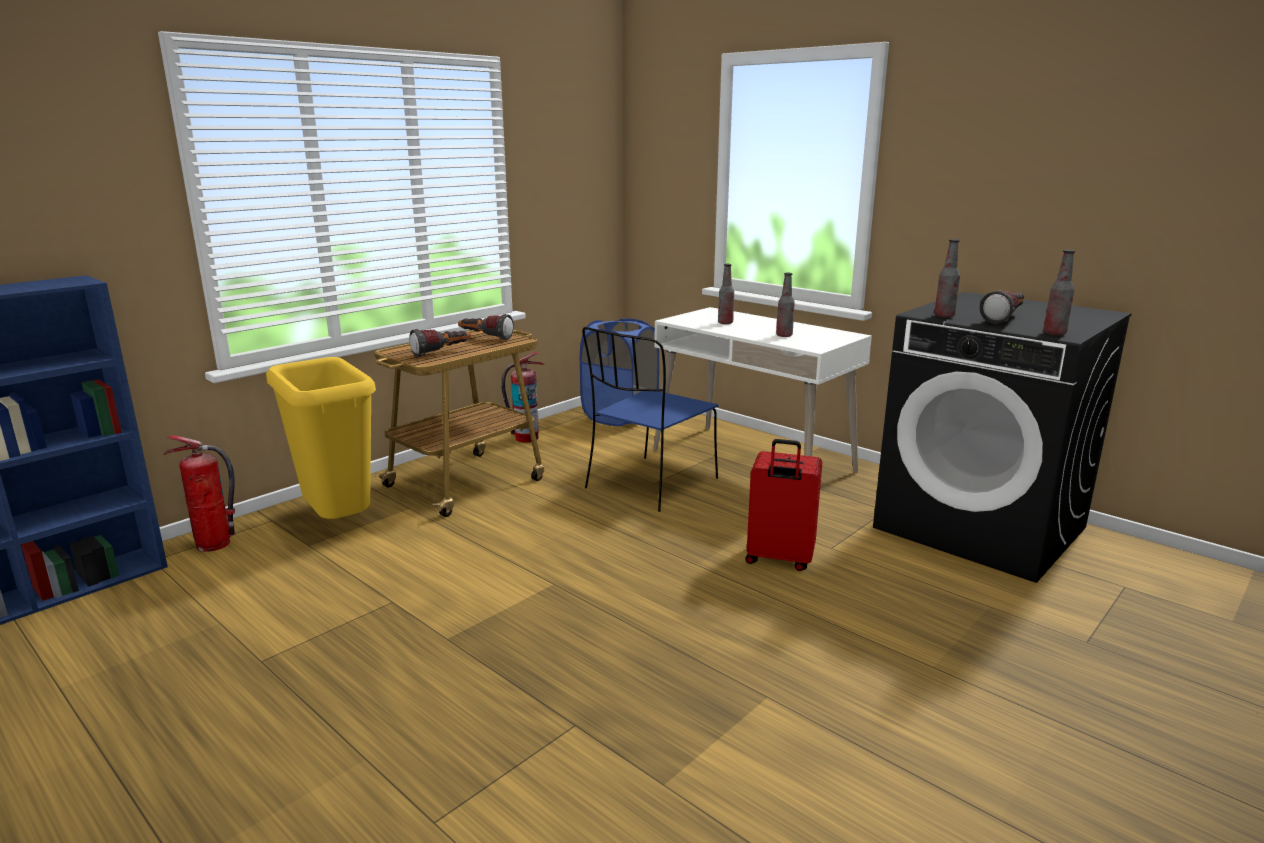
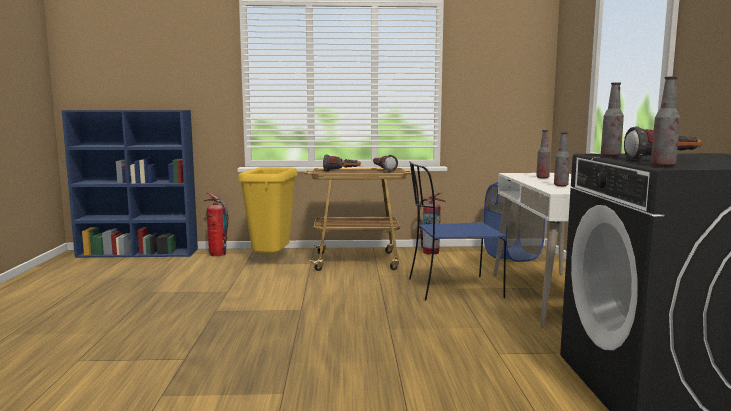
camera: 45 degrees right, 10 degrees down
red suitcase [745,439,822,571] -> none

